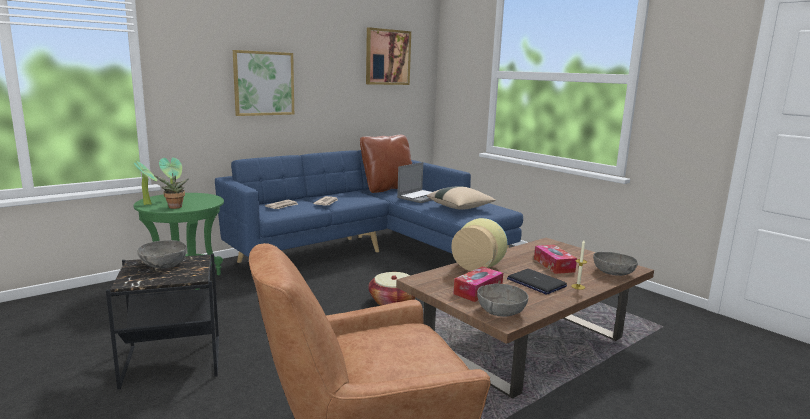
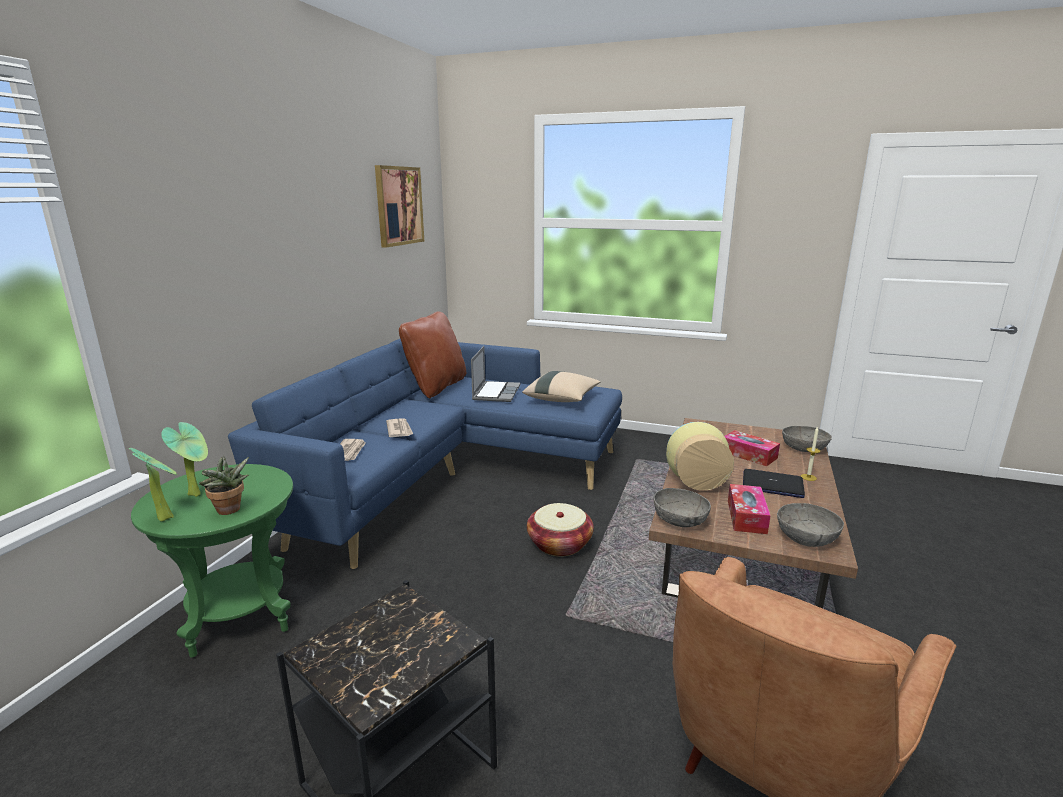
camera: 30 degrees left, 5 degrees up
grey bowl [137,240,187,268] -> grey bowl moved to [654,488,711,527]
picture [233,50,294,116] -> none

